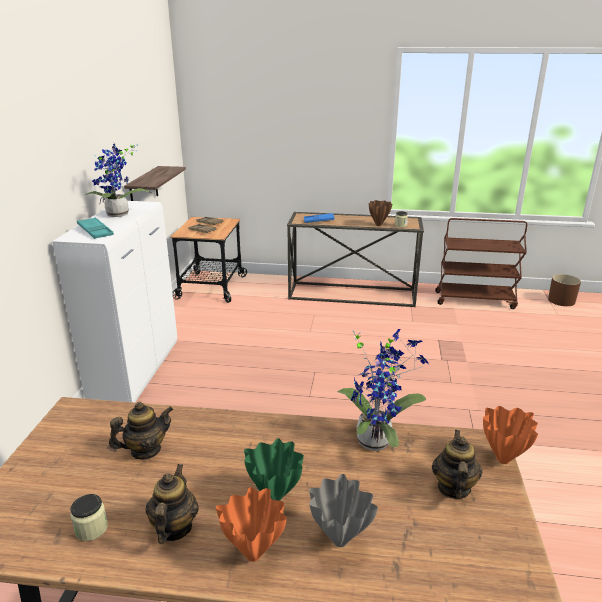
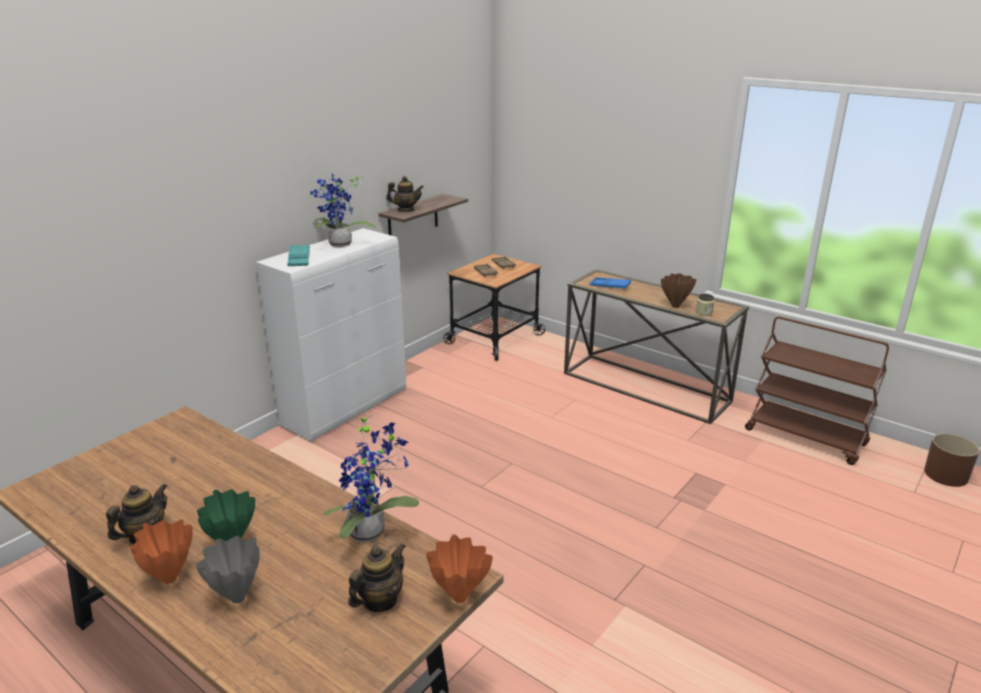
camera: 30 degrees right, 0 degrees up
jar [70,494,108,541] -> none
teapot [109,402,173,460] -> teapot moved to [386,176,424,212]

